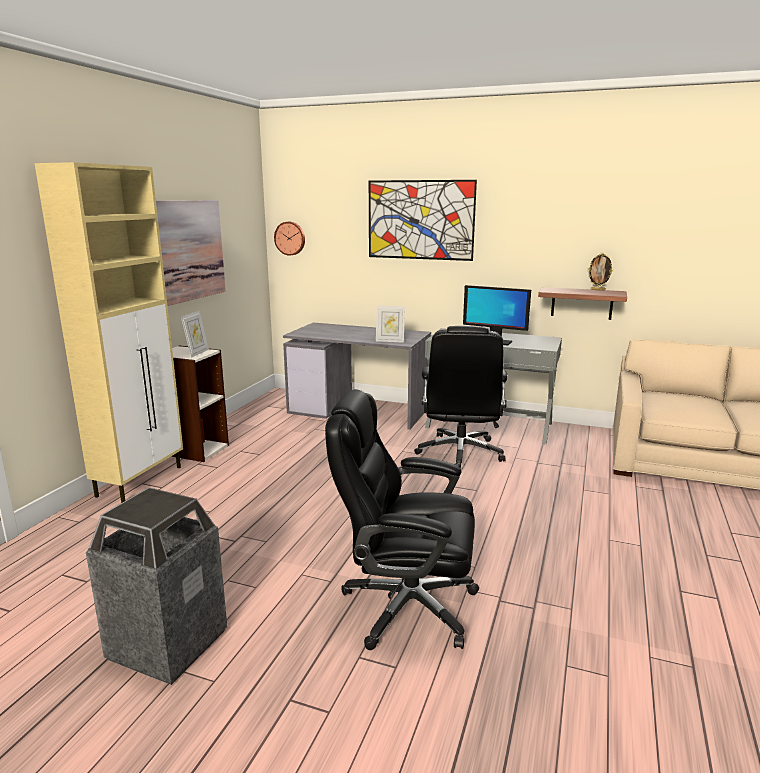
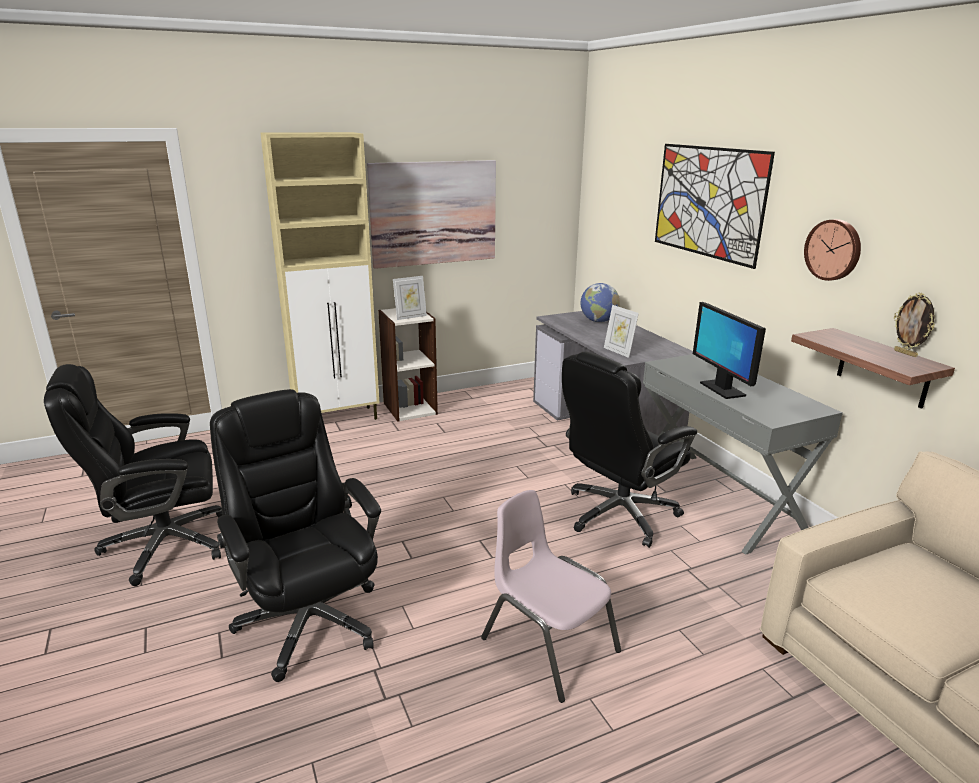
camera: 45 degrees right, 5 degrees up
trash can [86,487,227,685] -> black office chair [44,364,222,586]
wall clock [274,222,305,256] -> wall clock moved to [804,219,861,281]
none -> pink chair [481,490,621,703]
none -> globe [580,283,620,322]

